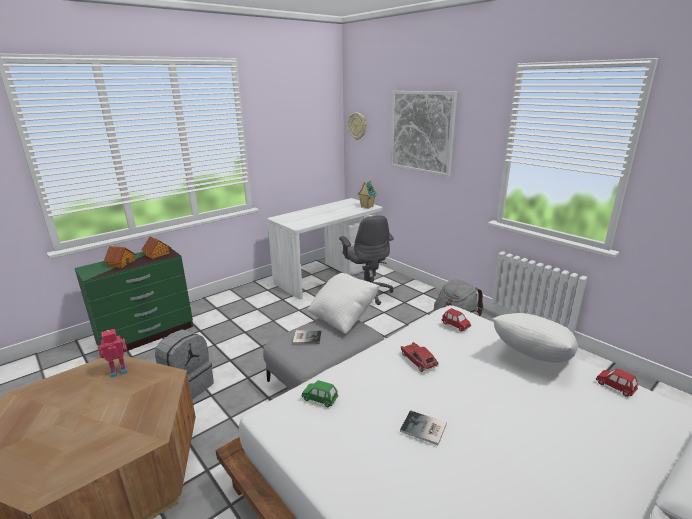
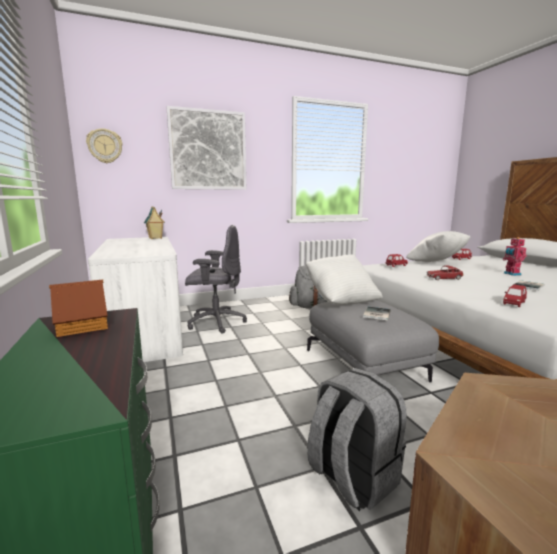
camera: 70 degrees left, 10 degrees down
toy robot [97,329,128,378] -> toy robot moved to [503,237,527,276]
toy house [103,246,136,268] -> none
green toy car [301,380,339,407] -> red toy car [503,284,527,307]

